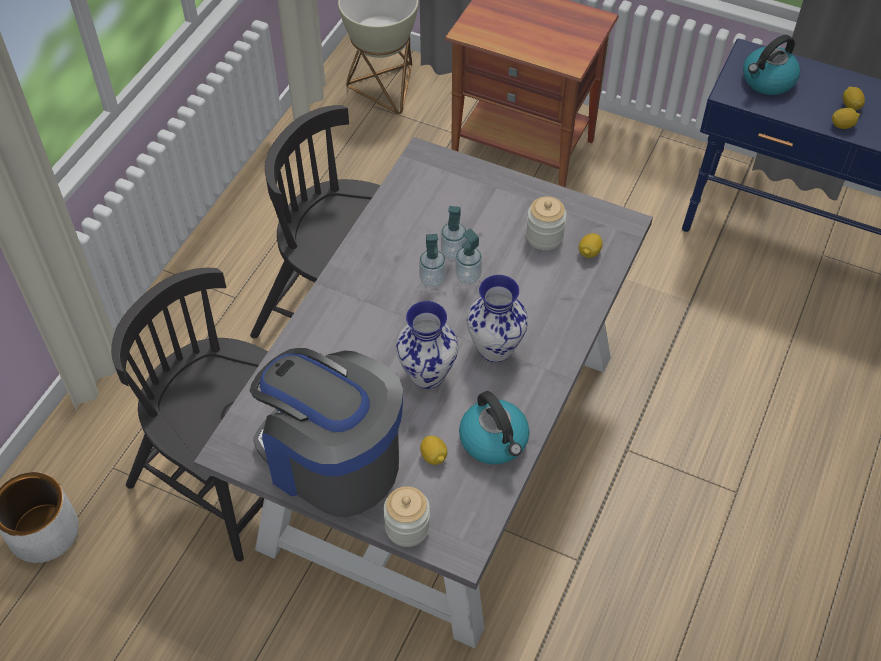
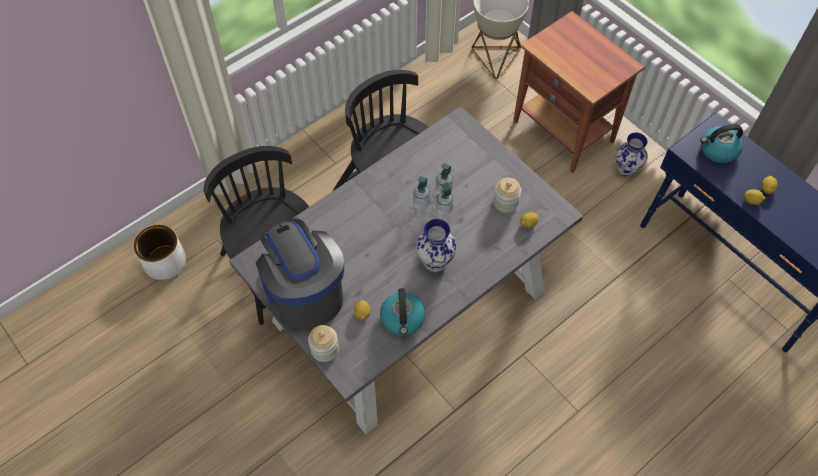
camera: 25 degrees right, 5 degrees up
vase [396,301,458,389] -> vase moved to [616,133,648,177]

